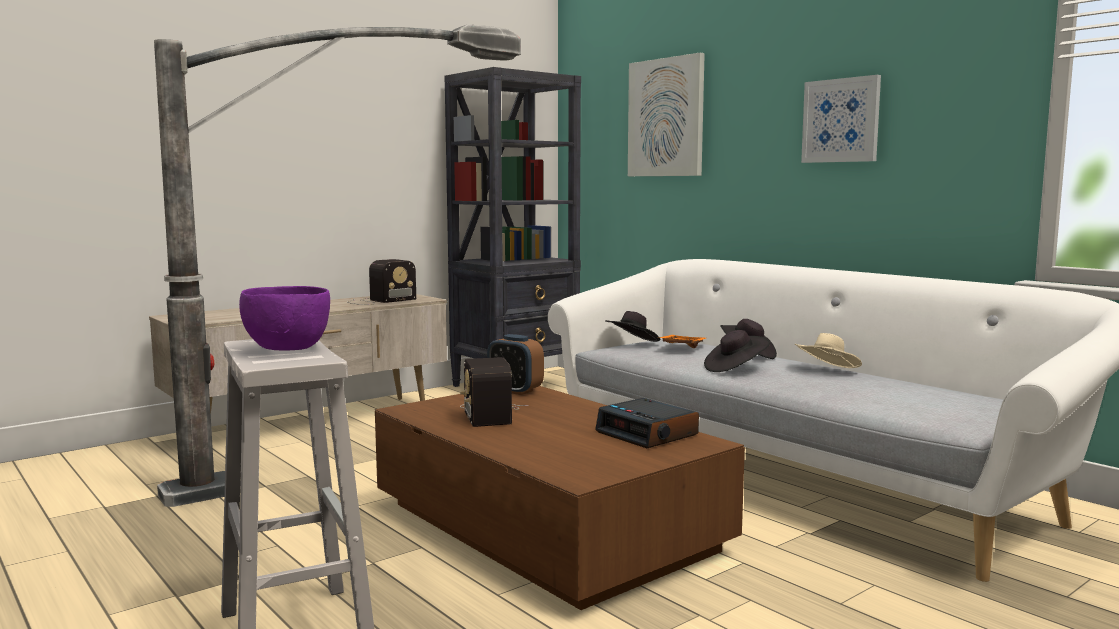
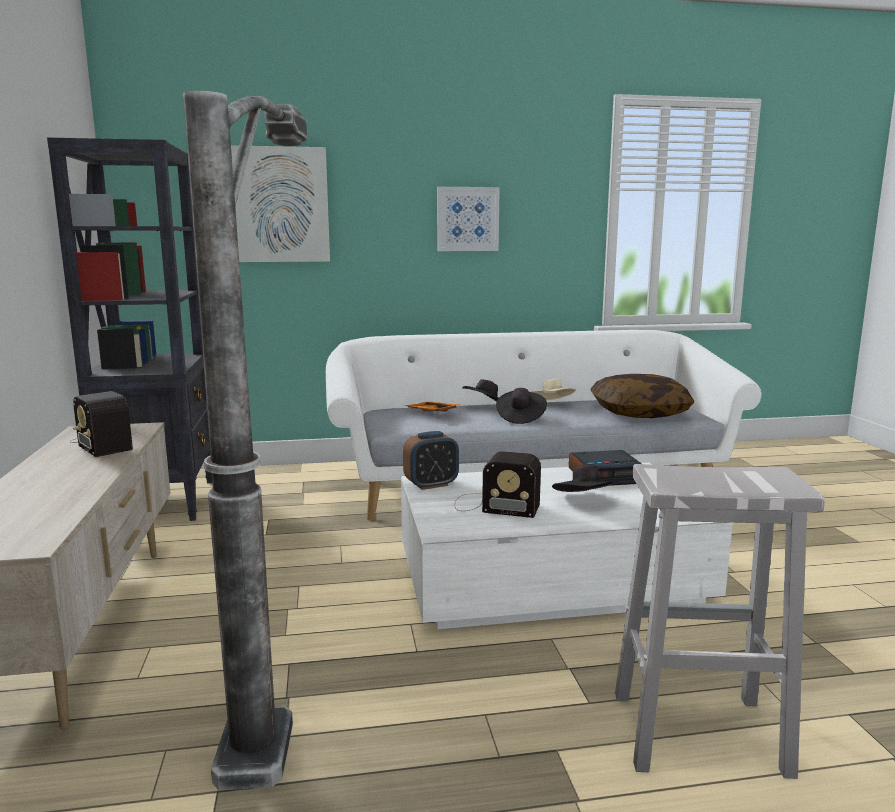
camera: 60 degrees left, 5 degrees up
purple bowl [239,286,330,351] -> none
radio [348,259,416,305] -> radio turned 150 degrees clockwise [70,391,139,457]
brown coffee table [375,386,745,610] -> white coffee table [401,462,733,629]
black hat [605,311,660,342] -> black hat moved to [552,465,619,492]
none -> pillow [591,374,694,418]

